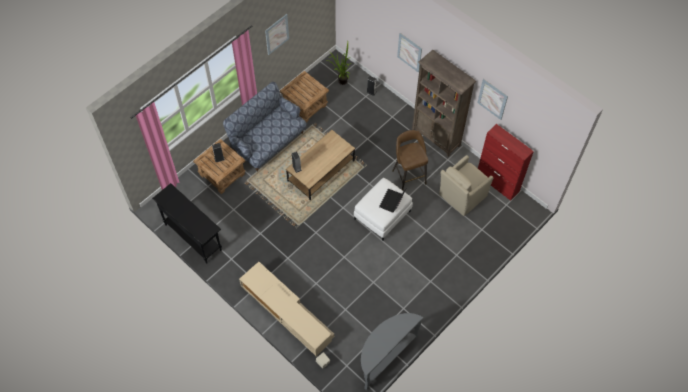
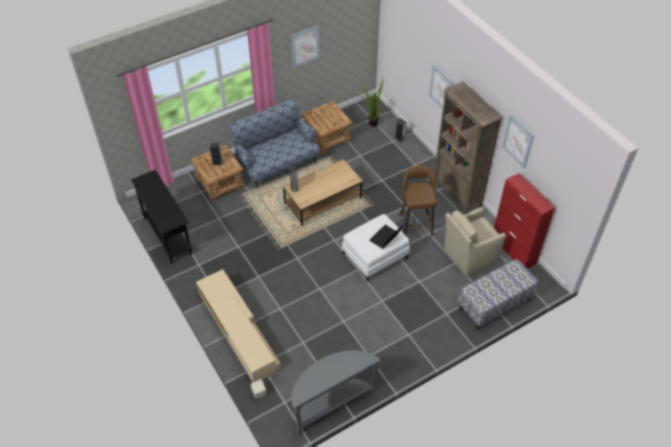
camera: 15 degrees right, 10 degrees down
none -> bench [458,259,539,330]

